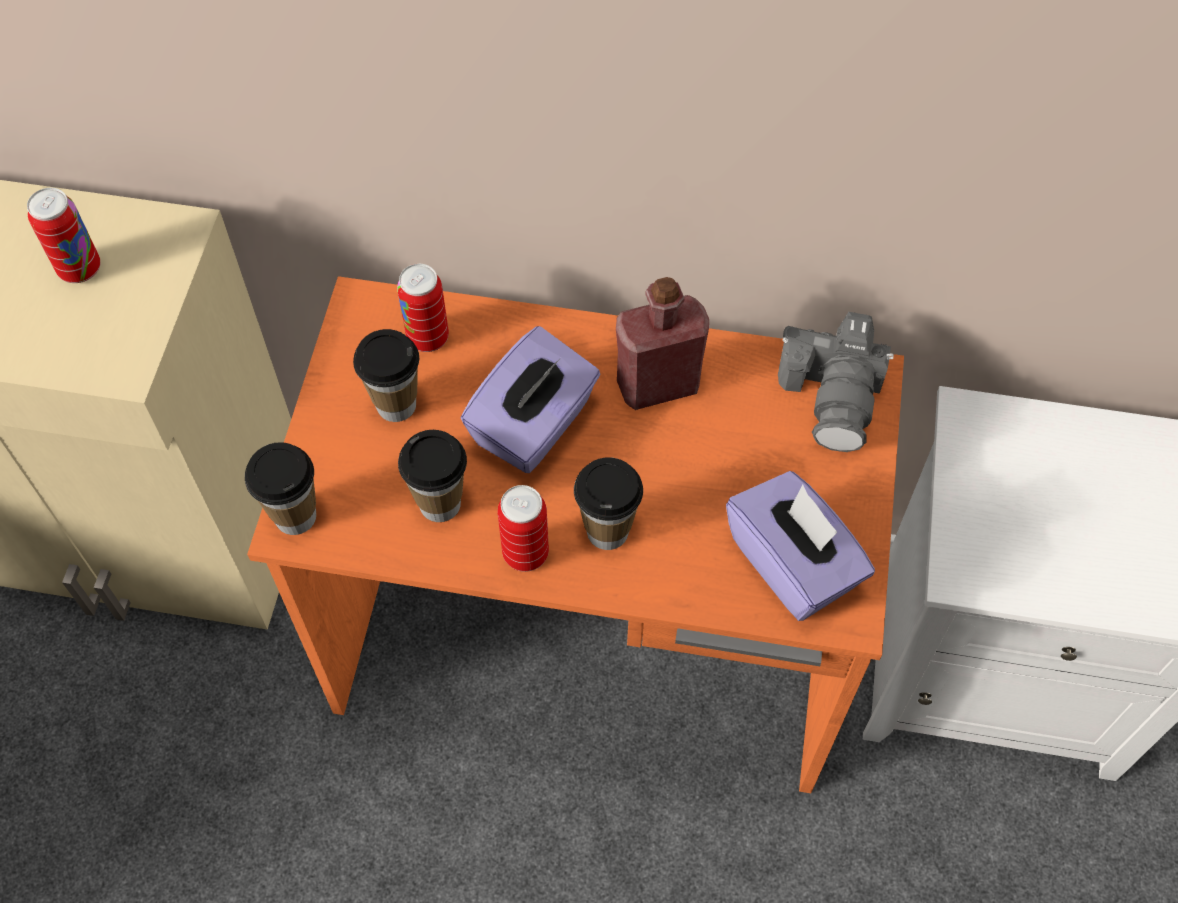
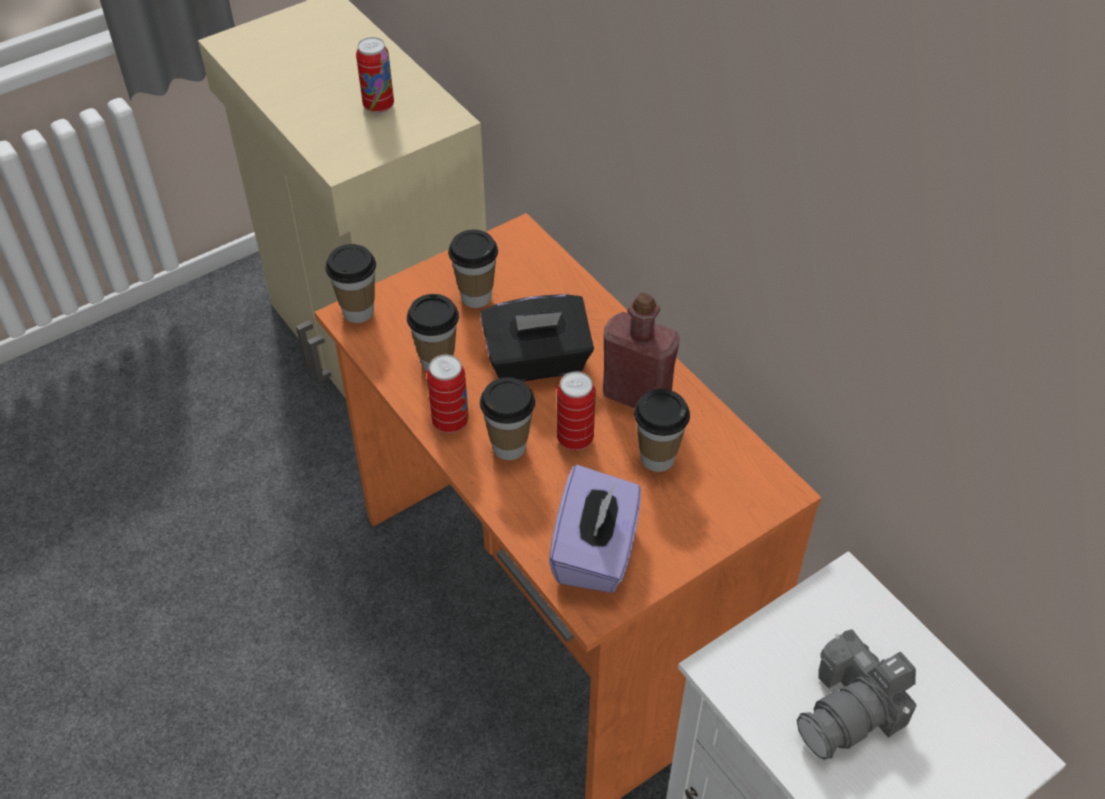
camera: 45 degrees right, 10 degrees down
can [397,264,449,352] -> can moved to [557,371,596,450]
purple tissue box [461,326,601,473] -> black tissue box [480,294,594,382]
camera [778,312,894,452] -> camera moved to [797,629,917,760]
none -> cup [634,389,690,472]

